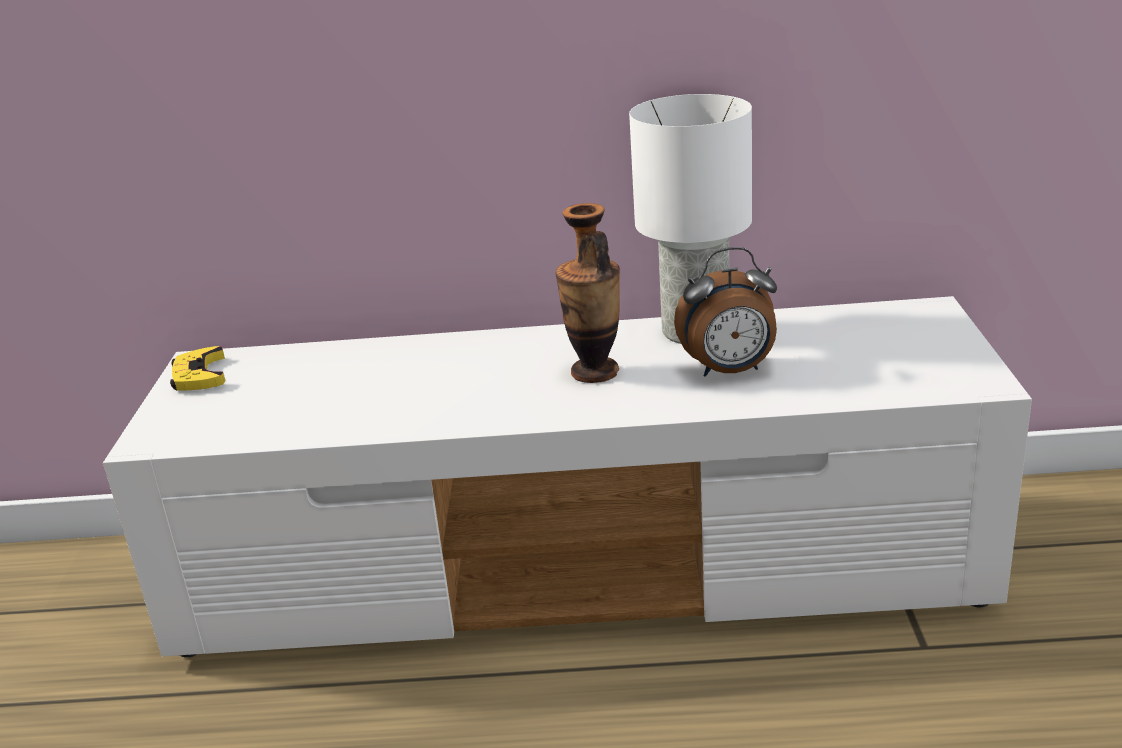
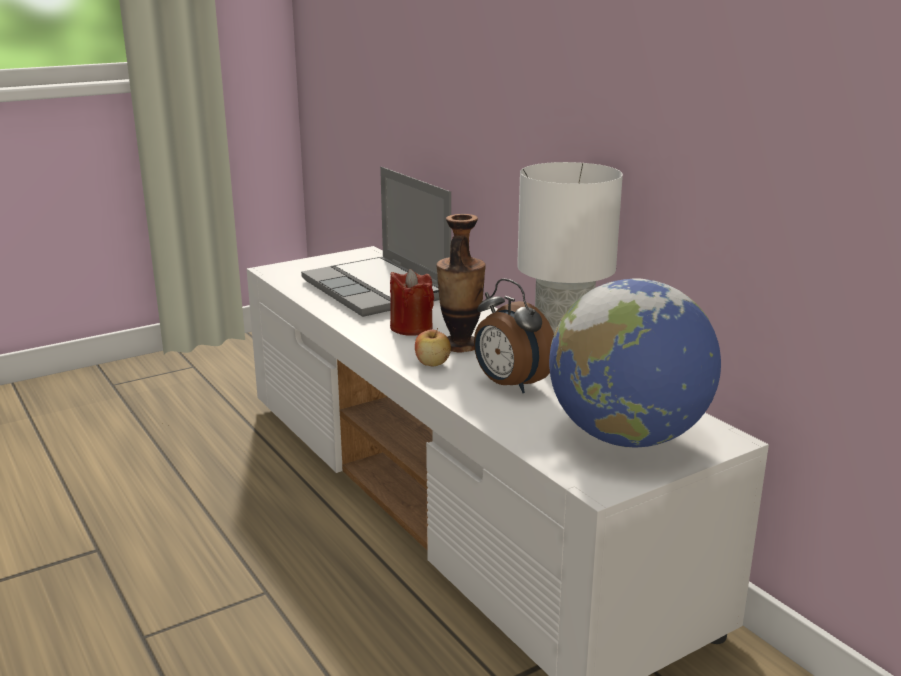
camera: 55 degrees right, 5 degrees down
yellow game controller [170,346,225,391] -> none
none -> laptop [301,167,451,317]
none -> red candle [390,269,434,336]
none -> apple [415,328,451,367]
none -> globe [549,279,721,448]

